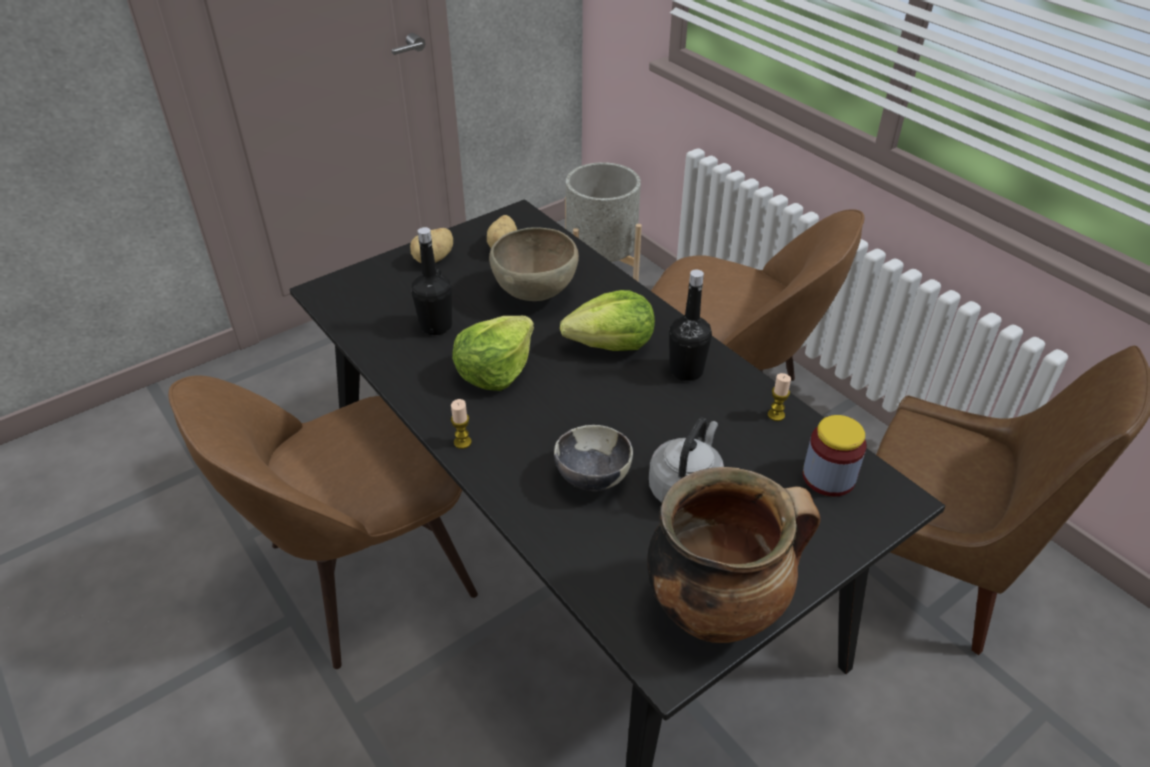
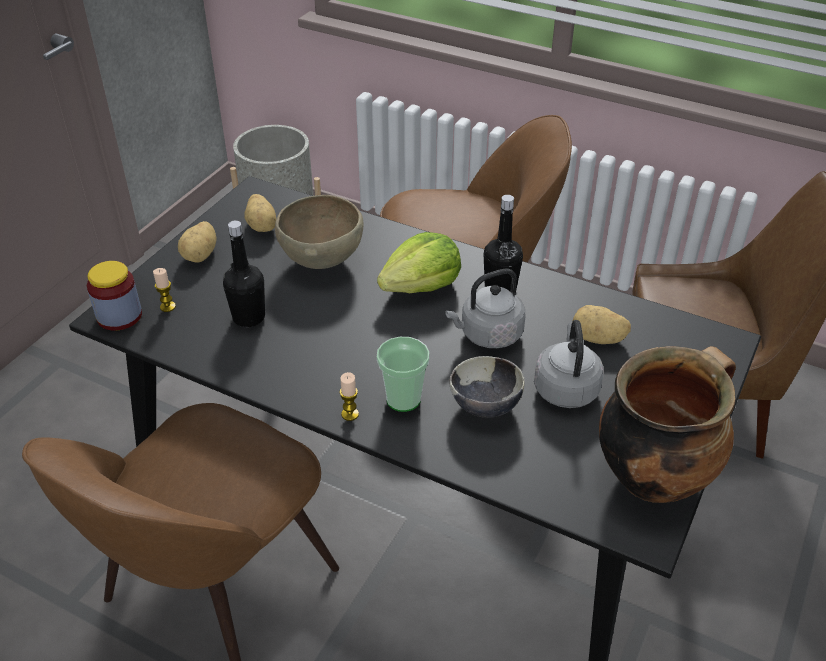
camera: 25 degrees left, 0 degrees up
lettuce [452,316,534,391] -> none
candle [768,373,791,421] -> candle moved to [153,268,176,312]
jar [803,415,867,497] -> jar moved to [87,261,142,331]
none -> cup [377,337,429,412]
none -> grey kettle [445,269,525,348]
none -> potato [572,305,631,344]

